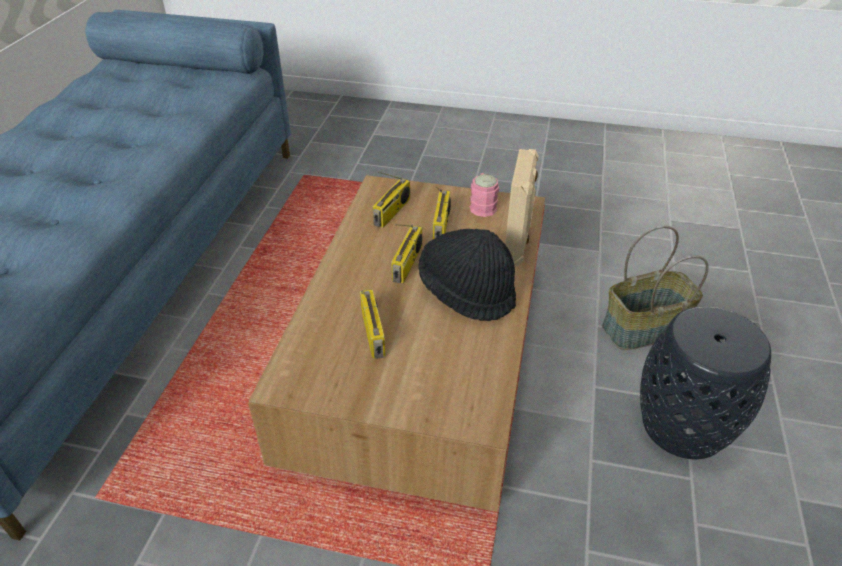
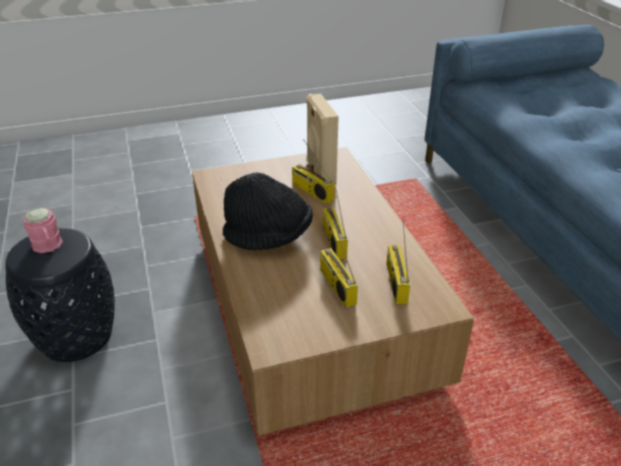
camera: 150 degrees right, 5 degrees down
pink mug [470,173,499,217] -> pink mug moved to [23,208,63,253]
beige speaker [505,149,539,266] -> beige speaker moved to [306,93,339,185]
basket [602,226,709,350] -> none

